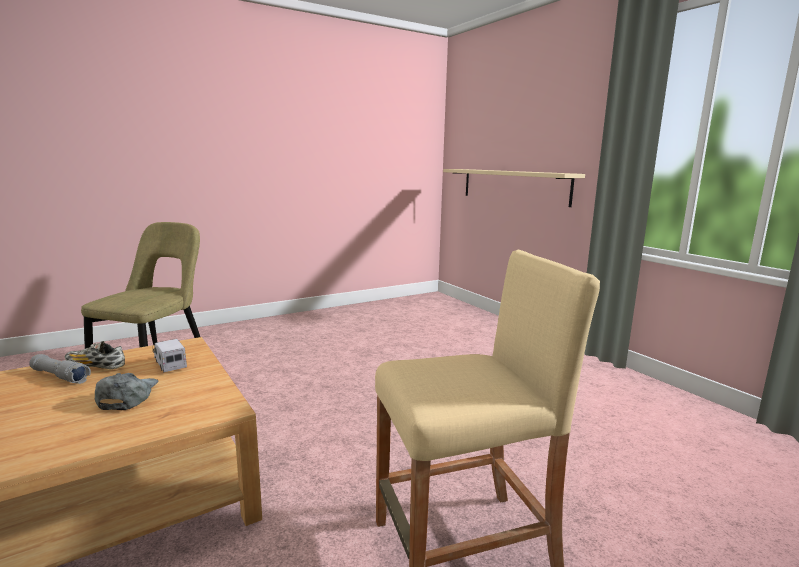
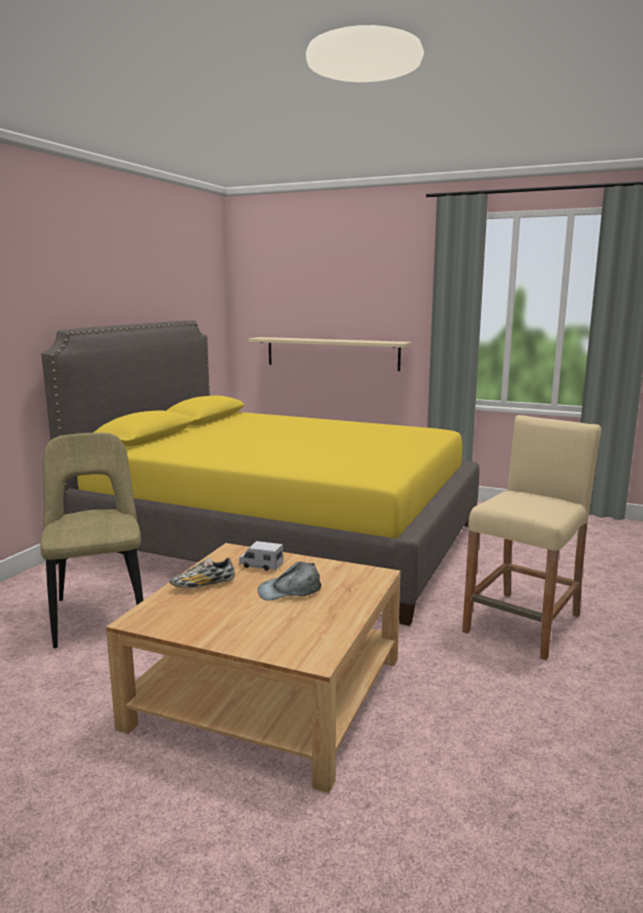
camera: 35 degrees left, 0 degrees up
grey flashlight [29,354,91,384] -> none
grey cap [95,373,158,410] -> grey cap turned 60 degrees counterclockwise [258,561,321,601]
none -> yellow bed [41,320,479,626]

